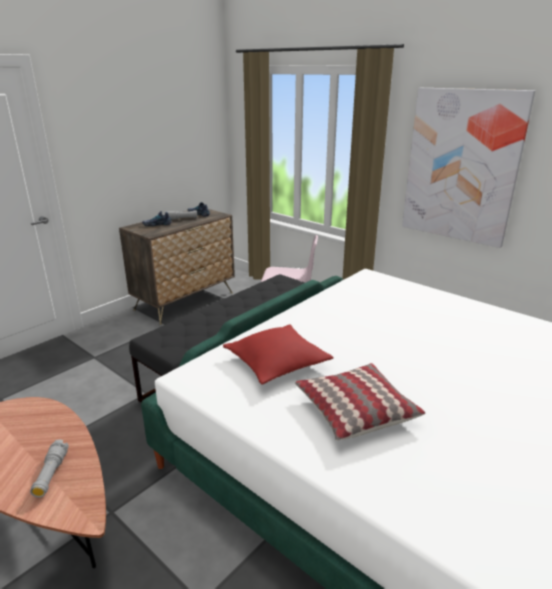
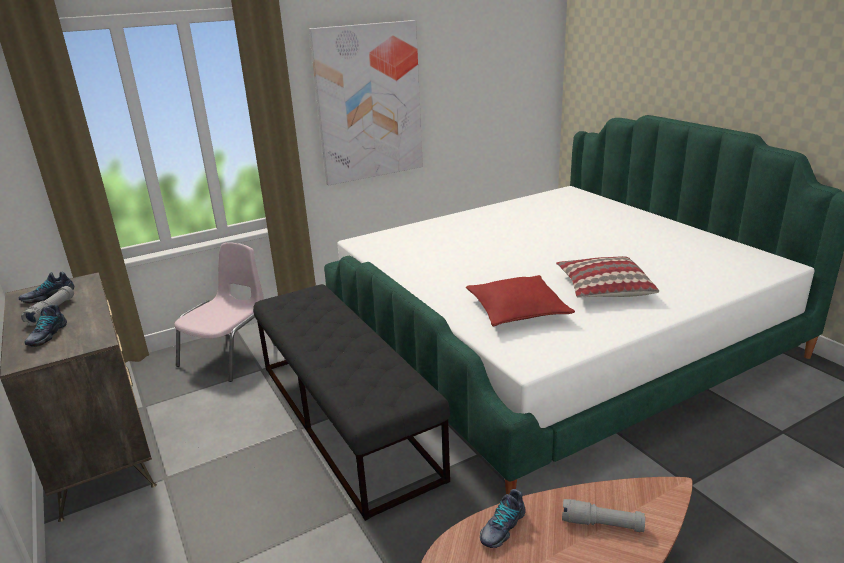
camera: 70 degrees left, 0 degrees up
none -> shoe [480,489,526,548]

